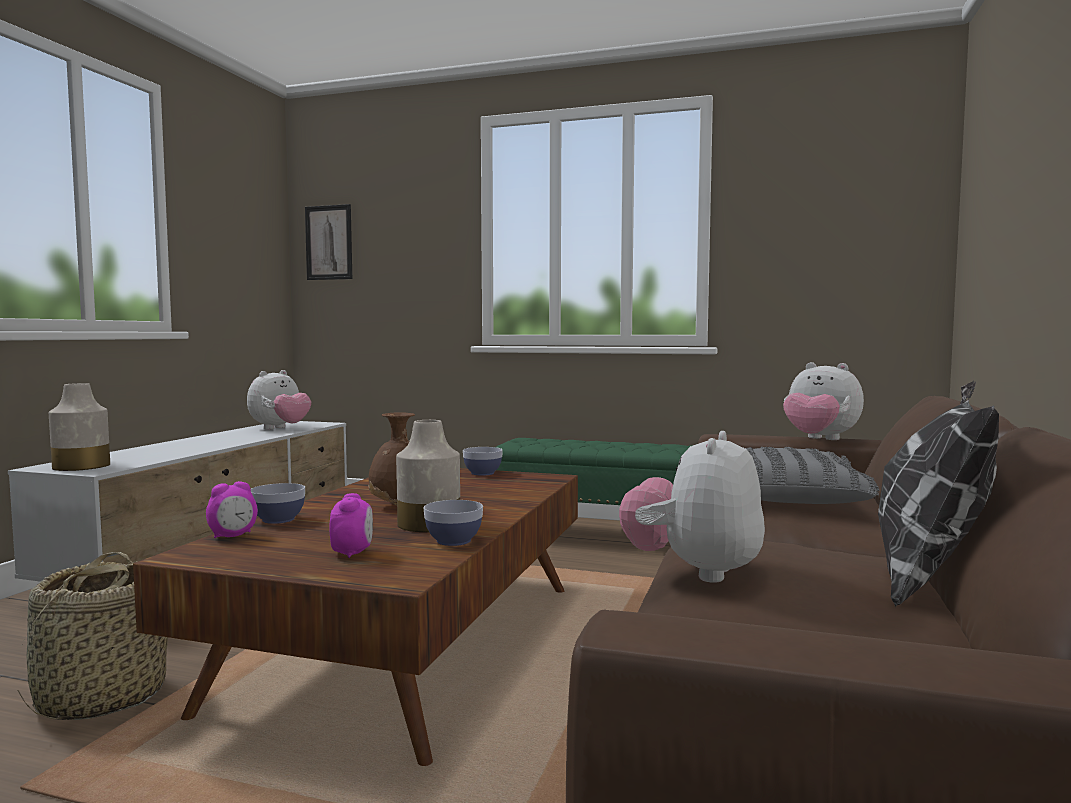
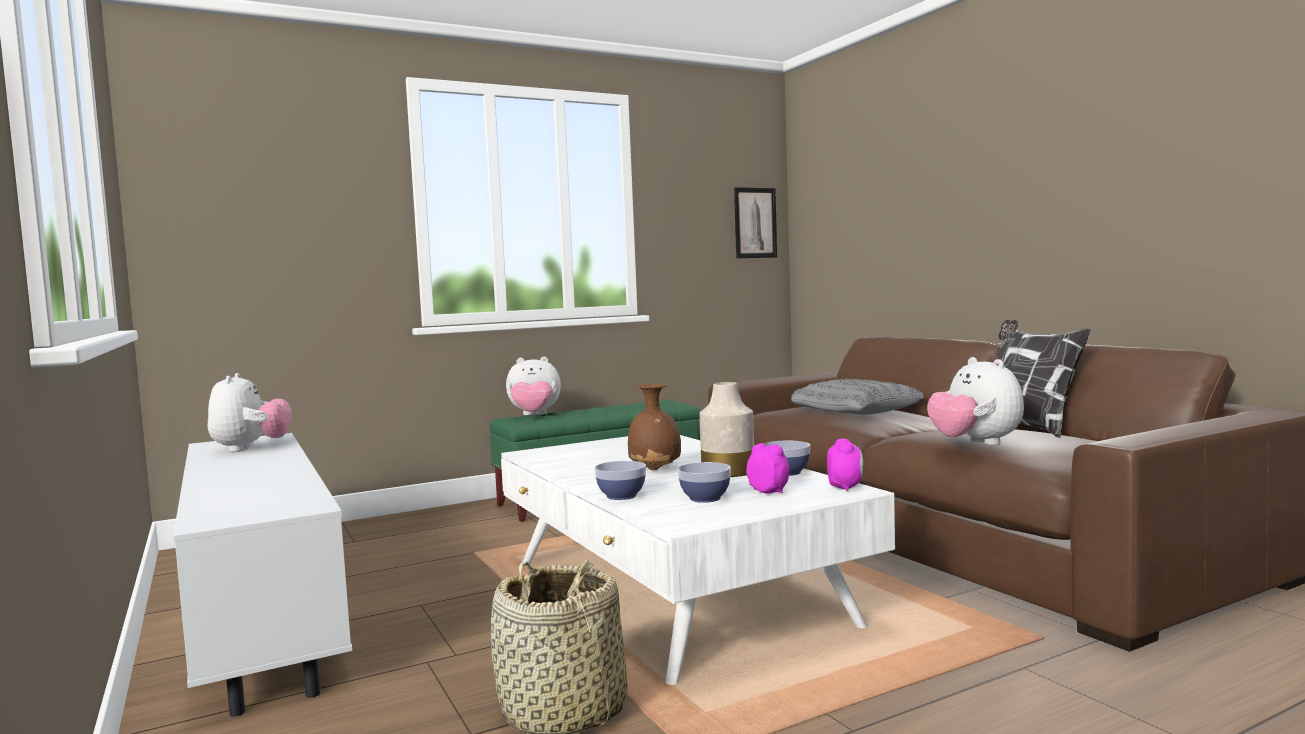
camera: 45 degrees left, 0 degrees up
beige vase [49,383,110,471] -> none
brown coffee table [133,468,578,766] -> white coffee table [501,435,895,685]
alarm clock [206,481,258,538] -> alarm clock moved to [827,439,863,491]
picture [305,204,352,280] -> picture moved to [734,187,777,258]
bowl [463,447,503,476] -> bowl moved to [678,462,731,503]
plush toy [783,362,864,440] -> plush toy moved to [506,357,561,415]

